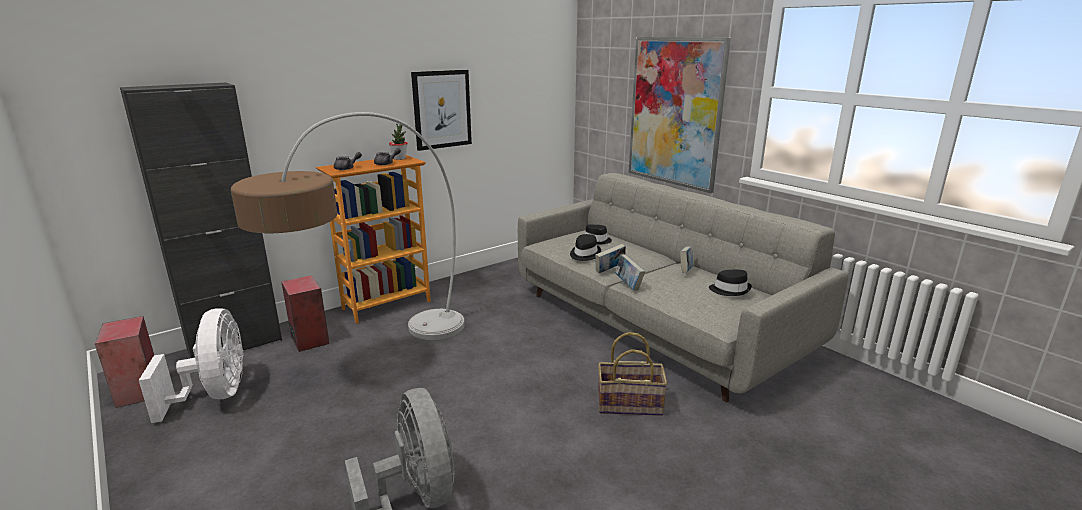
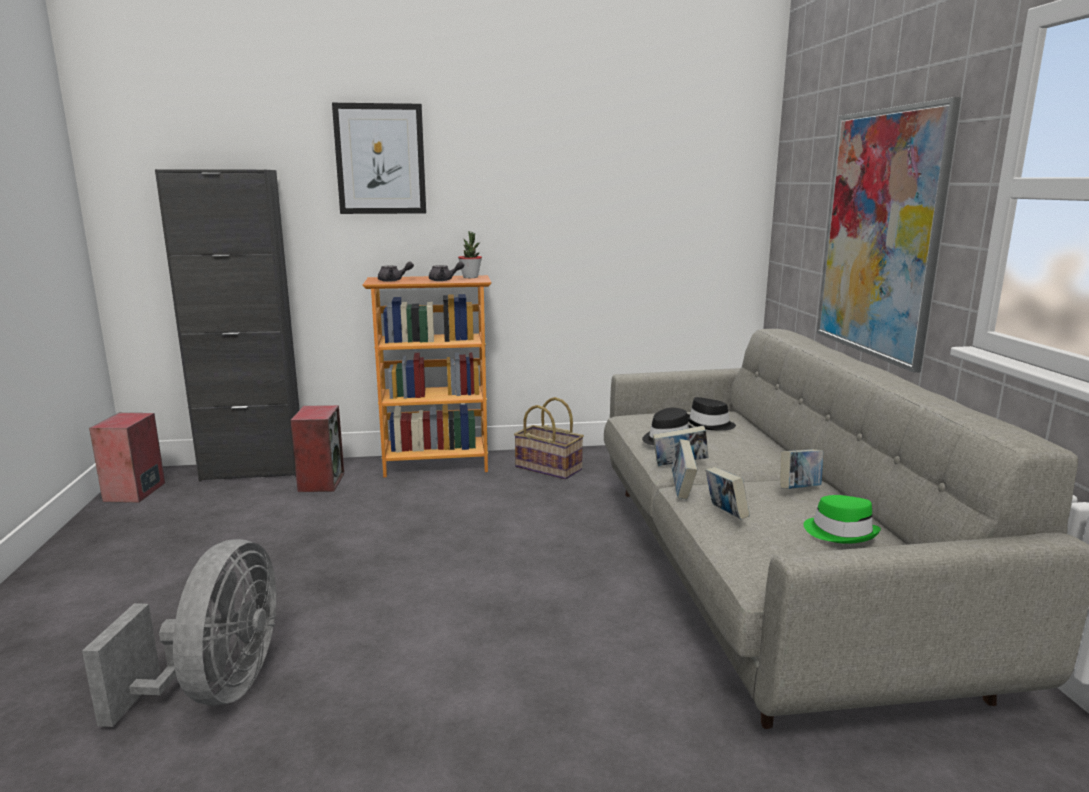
camera: 30 degrees right, 5 degrees down
white fan [139,308,244,423] -> none
floor lamp [231,112,465,340] -> none
picture [411,70,472,151] -> picture moved to [332,103,426,214]
basket [598,332,668,416] -> basket moved to [514,397,584,480]
black hat [709,270,752,296] -> green hat [804,495,881,544]
none -> book [705,467,750,520]

